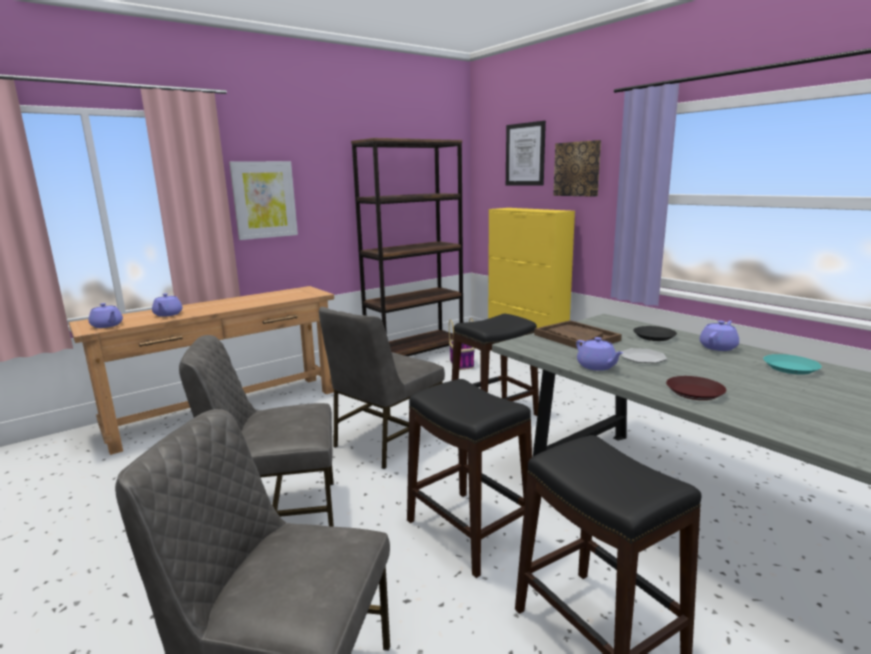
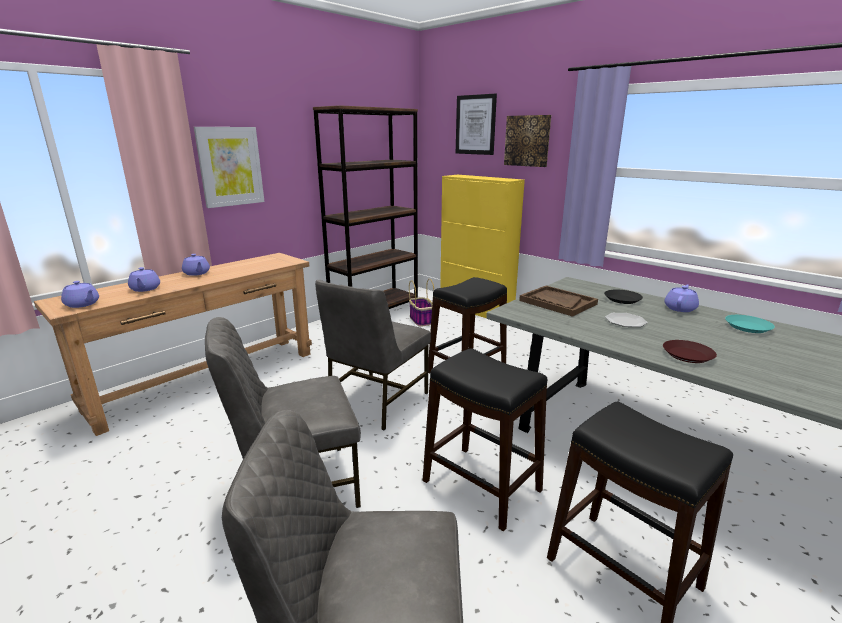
camera: 10 degrees left, 5 degrees up
purple teapot [576,337,623,371] -> purple teapot moved to [182,254,210,276]

